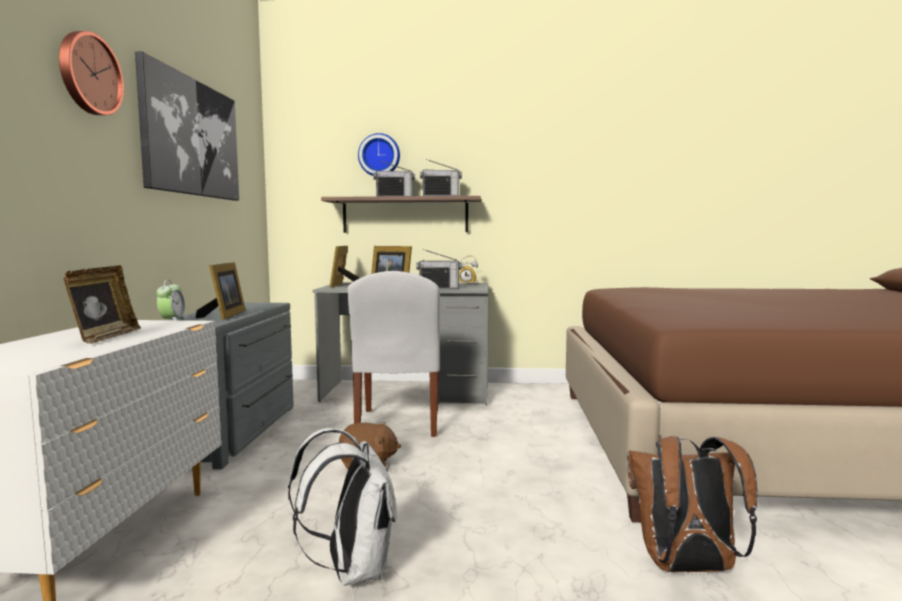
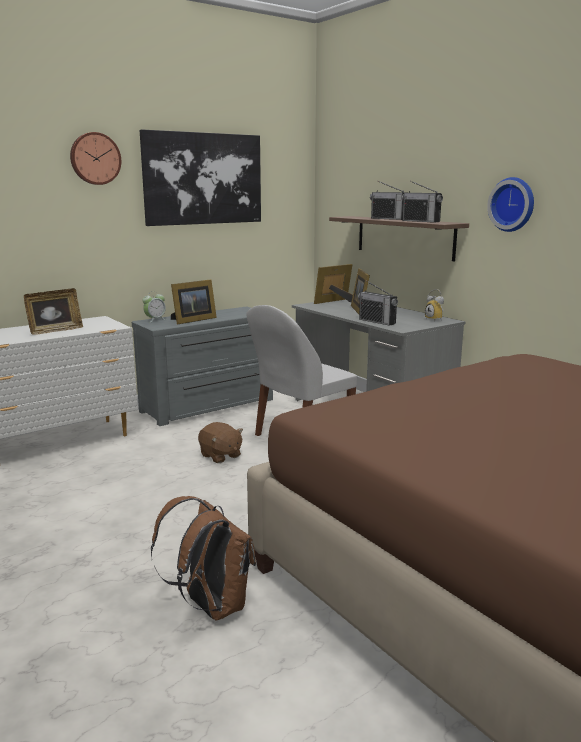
camera: 50 degrees right, 10 degrees up
white backpack [288,428,397,586] -> none
wall clock [358,133,400,176] -> wall clock moved to [487,177,534,232]

